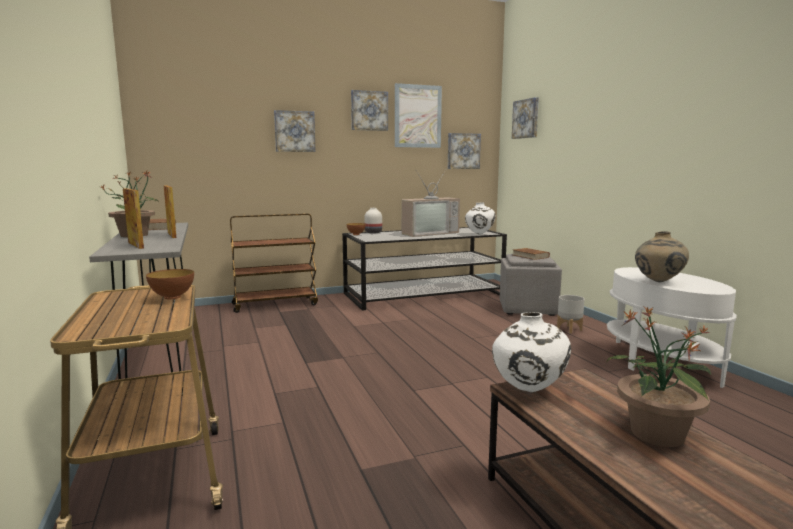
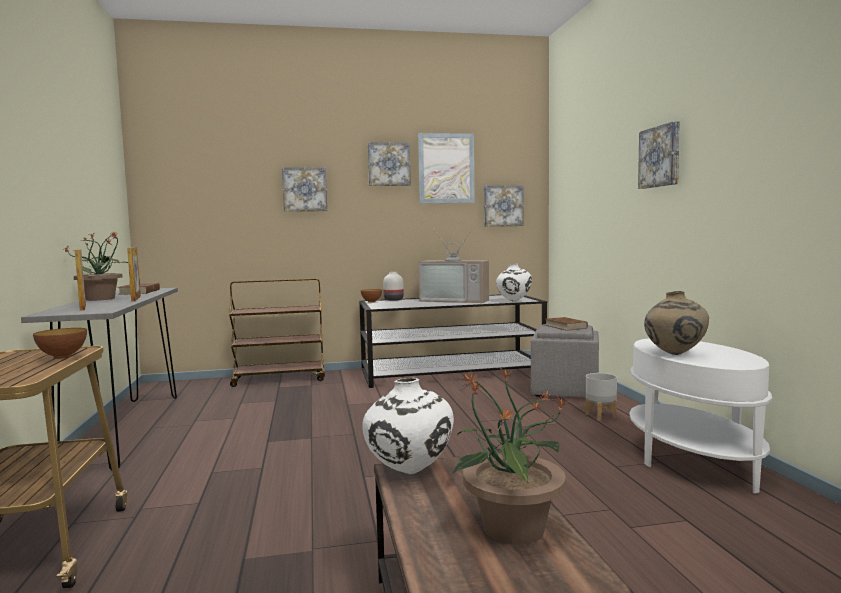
camera: 10 degrees right, 5 degrees down
television [402,169,460,237] -> television turned 45 degrees clockwise [418,228,489,303]
picture [512,97,539,139] -> picture moved to [638,121,680,189]

